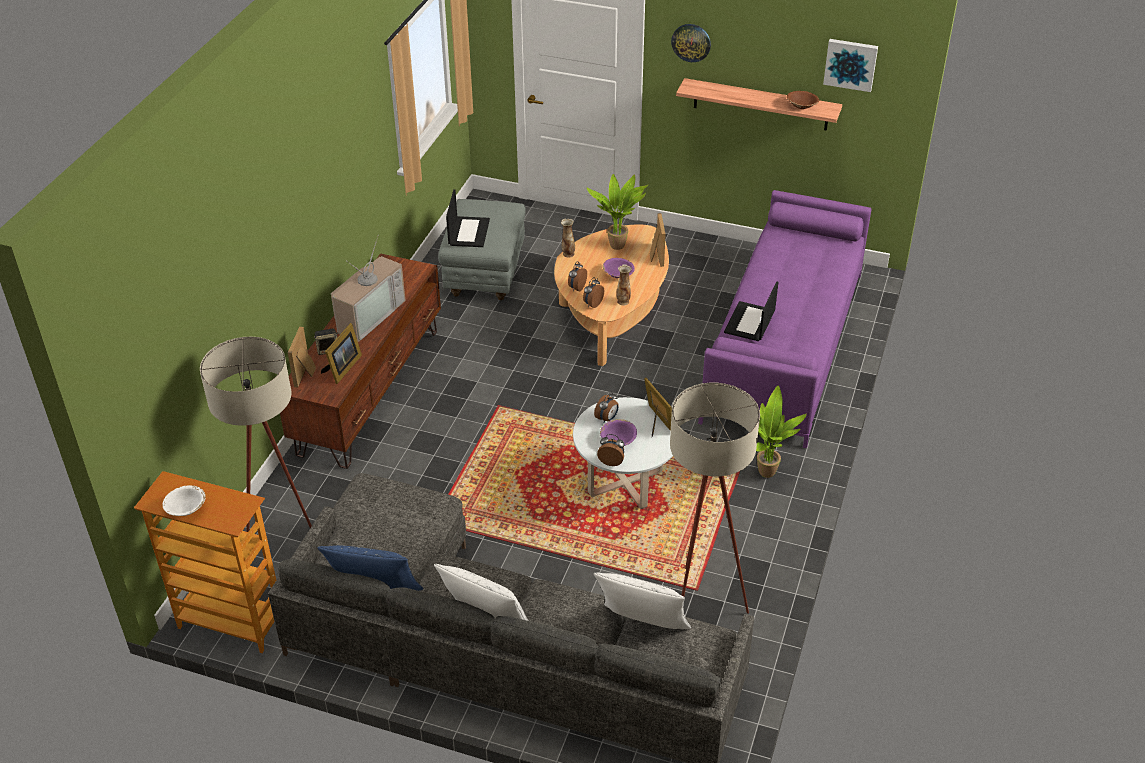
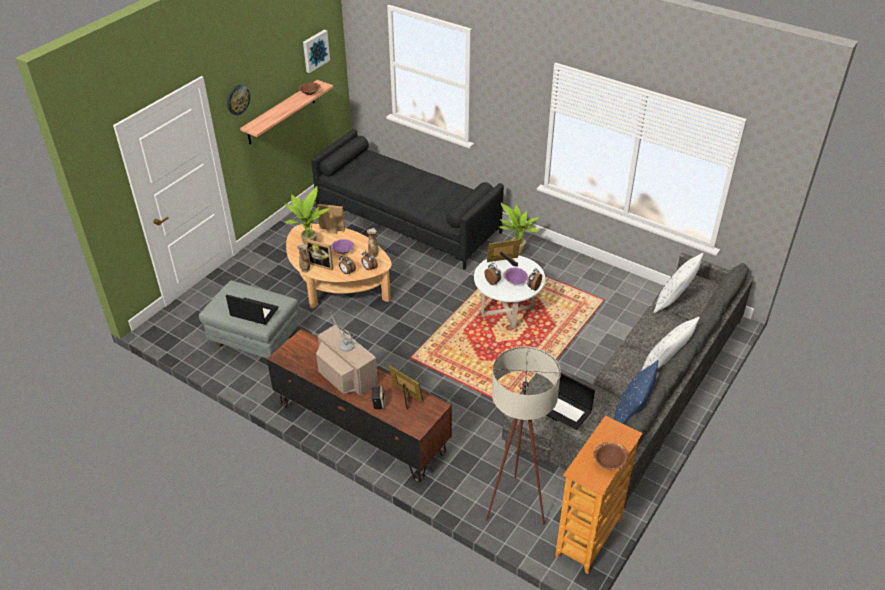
camera: 75 degrees left, 0 degrees up
white bowl [163,485,206,516] -> brown bowl [593,442,628,470]
picture frame [288,327,316,387] -> picture frame moved to [305,239,333,270]
beige floor lamp [670,383,760,614] -> none
purple sofa [698,190,871,448] -> black sofa [311,129,504,270]
laptop [724,281,778,341] -> laptop moved to [546,373,595,430]

